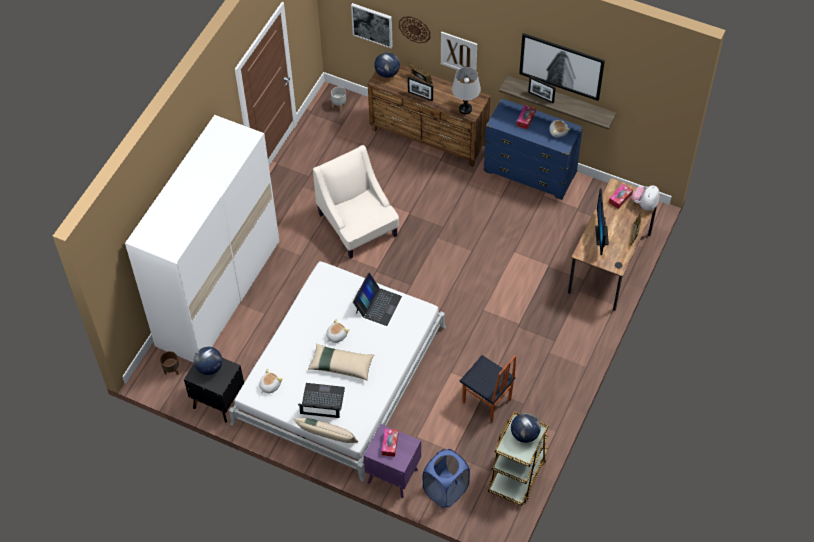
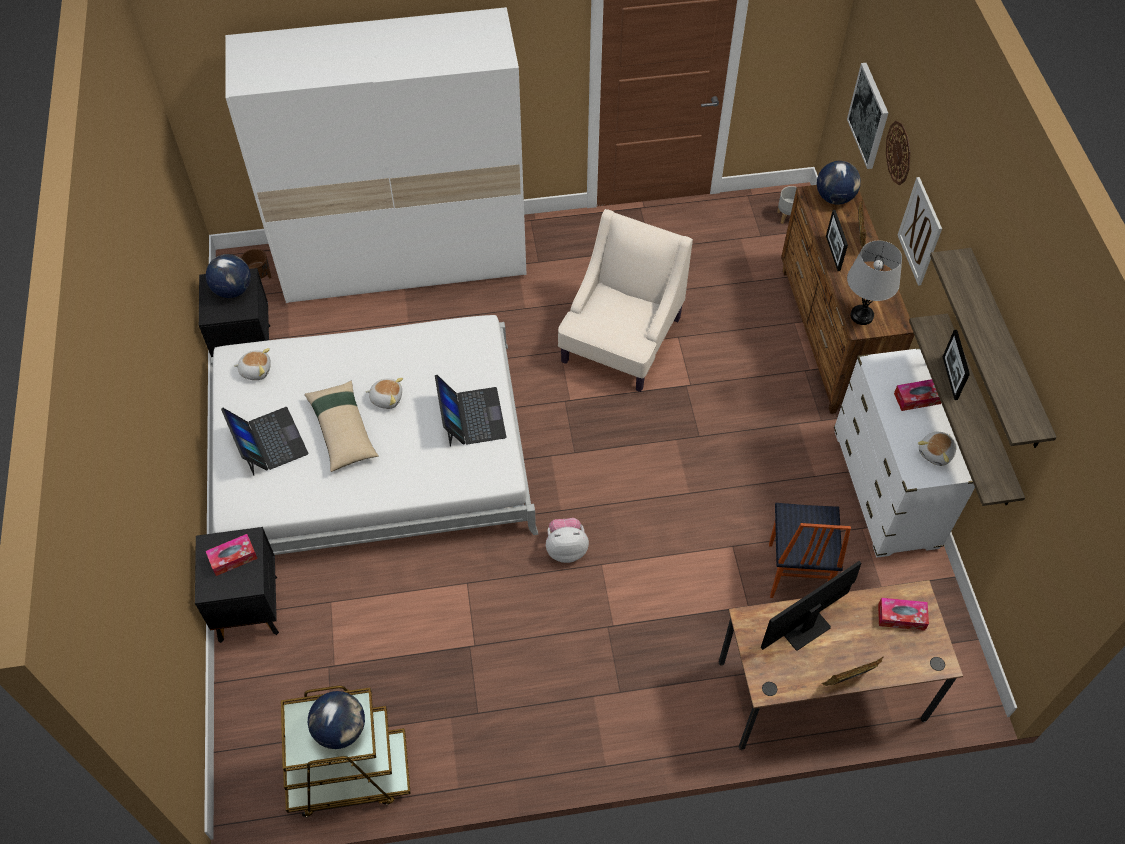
camera: 55 degrees right, 0 degrees up
beige pillow [294,418,358,443] -> none
laptop [353,273,402,326] -> laptop turned 90 degrees counterclockwise [435,375,506,447]
purple nightstand [363,424,421,498] -> black nightstand [195,527,279,643]
blue laundry basket [423,449,470,508] -> none
chair [460,355,516,422] -> chair moved to [769,503,851,598]
blue dresser [483,98,583,200] -> white dresser [834,348,975,558]
picture [519,33,605,101] -> shelf [930,248,1057,448]
plush toy [631,185,660,210] -> plush toy moved to [546,518,589,563]

